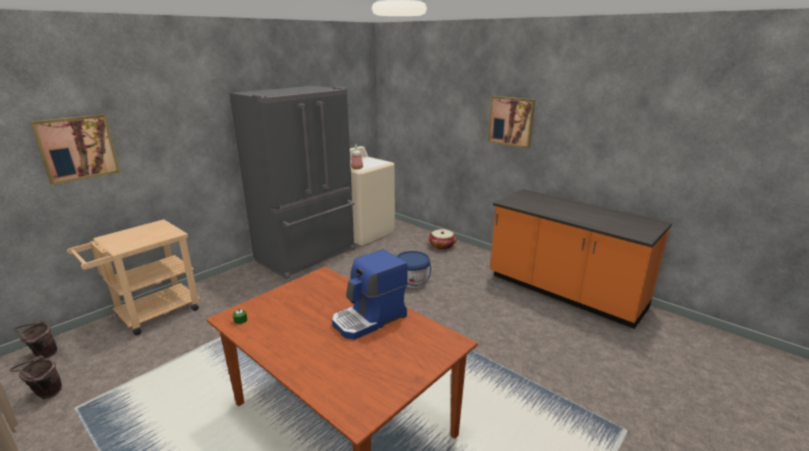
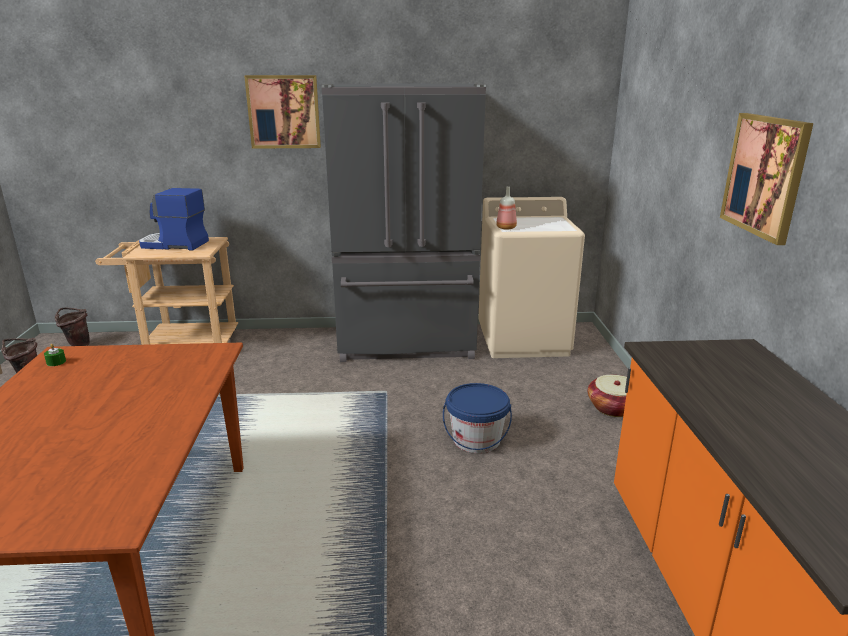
camera: 45 degrees right, 0 degrees up
picture [31,114,120,185] -> picture moved to [244,75,321,149]
coffee machine [332,249,408,340] -> coffee machine moved to [139,188,209,251]

